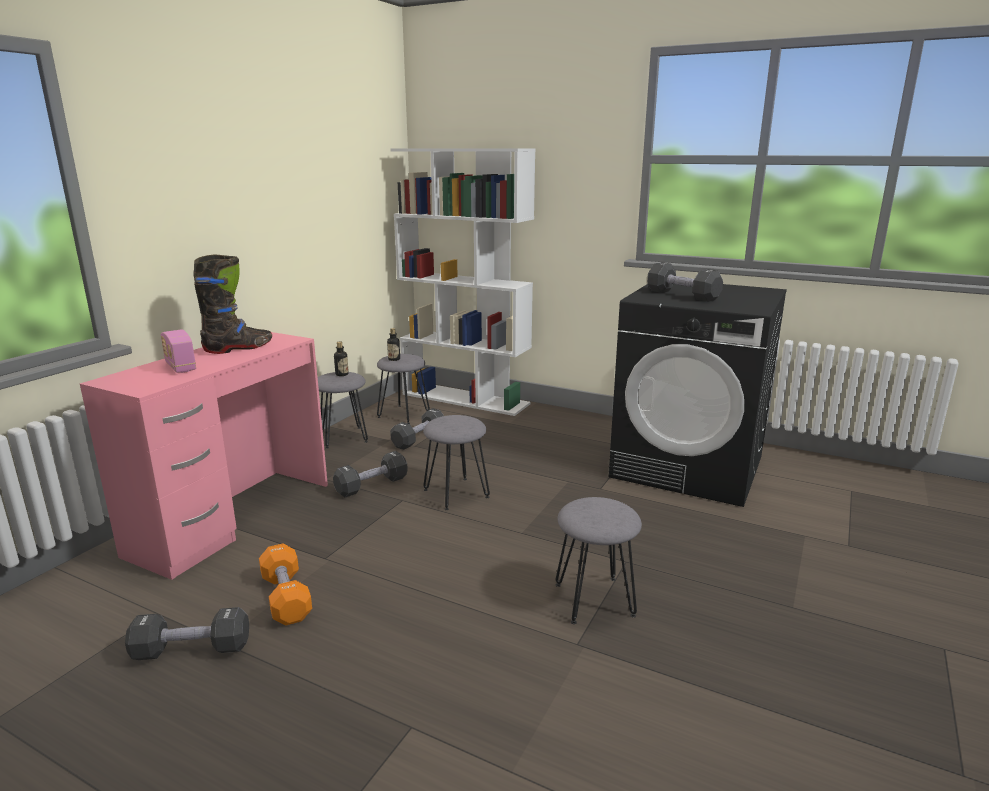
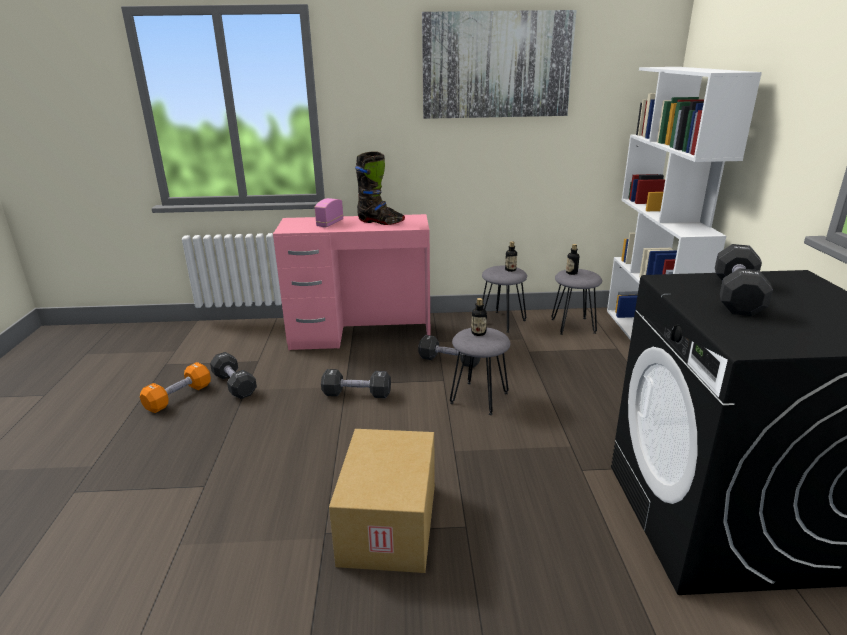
camera: 60 degrees right, 5 degrees up
orange dumbbell [259,543,312,625] -> orange dumbbell moved to [140,362,211,413]
black dumbbell [390,408,444,450] -> black dumbbell moved to [321,369,391,398]
grey stool [556,497,642,624] -> cardboard box [329,429,435,573]
none -> picture [422,10,577,119]
none -> bottle [471,298,487,336]

